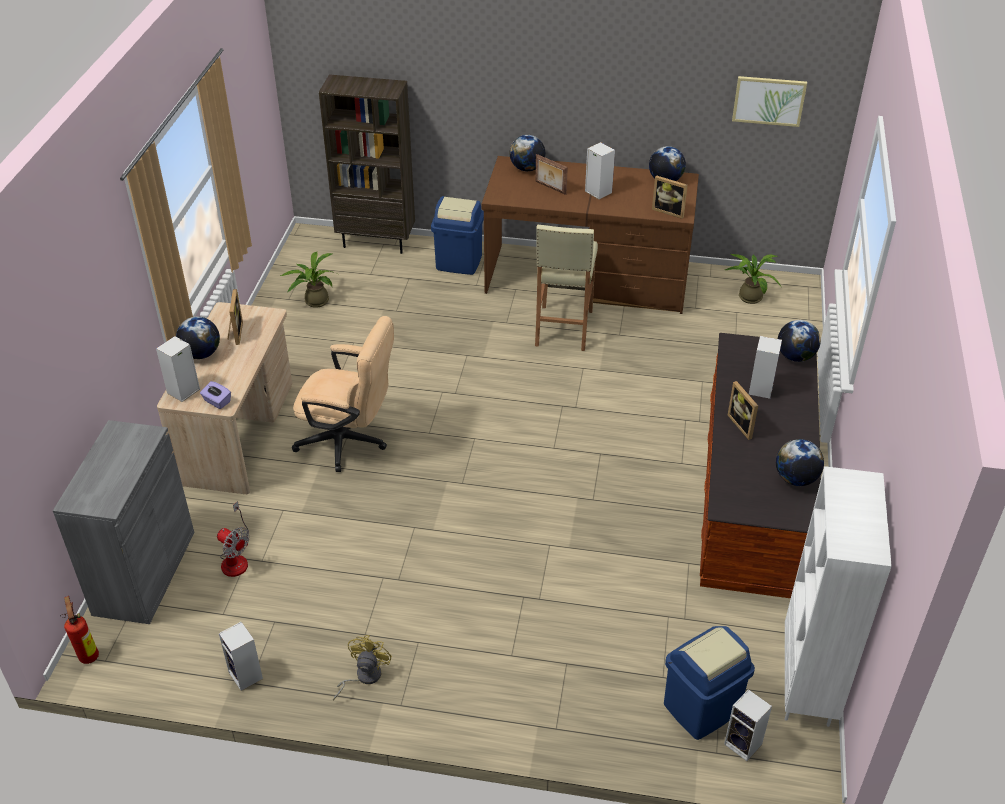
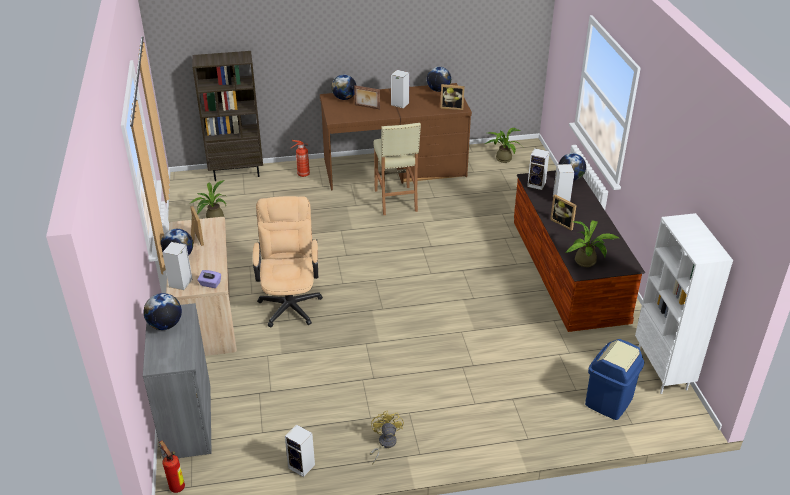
camera: 20 degrees left, 5 degrees down
fan [217,501,249,577] -> none
beige office chair [292,316,394,472] -> beige office chair turned 90 degrees counterclockwise [253,196,323,327]
blue trash can [431,196,484,275] -> fire extinguisher [290,140,310,177]
speaker [724,689,772,761] -> speaker moved to [527,148,550,190]
picture [732,76,807,127] -> none
globe [776,439,824,486] -> globe moved to [144,293,182,330]
none -> potted plant [566,220,619,267]

